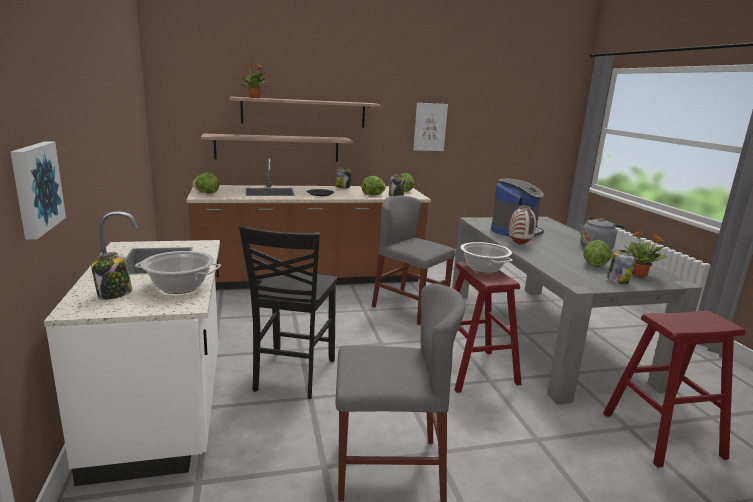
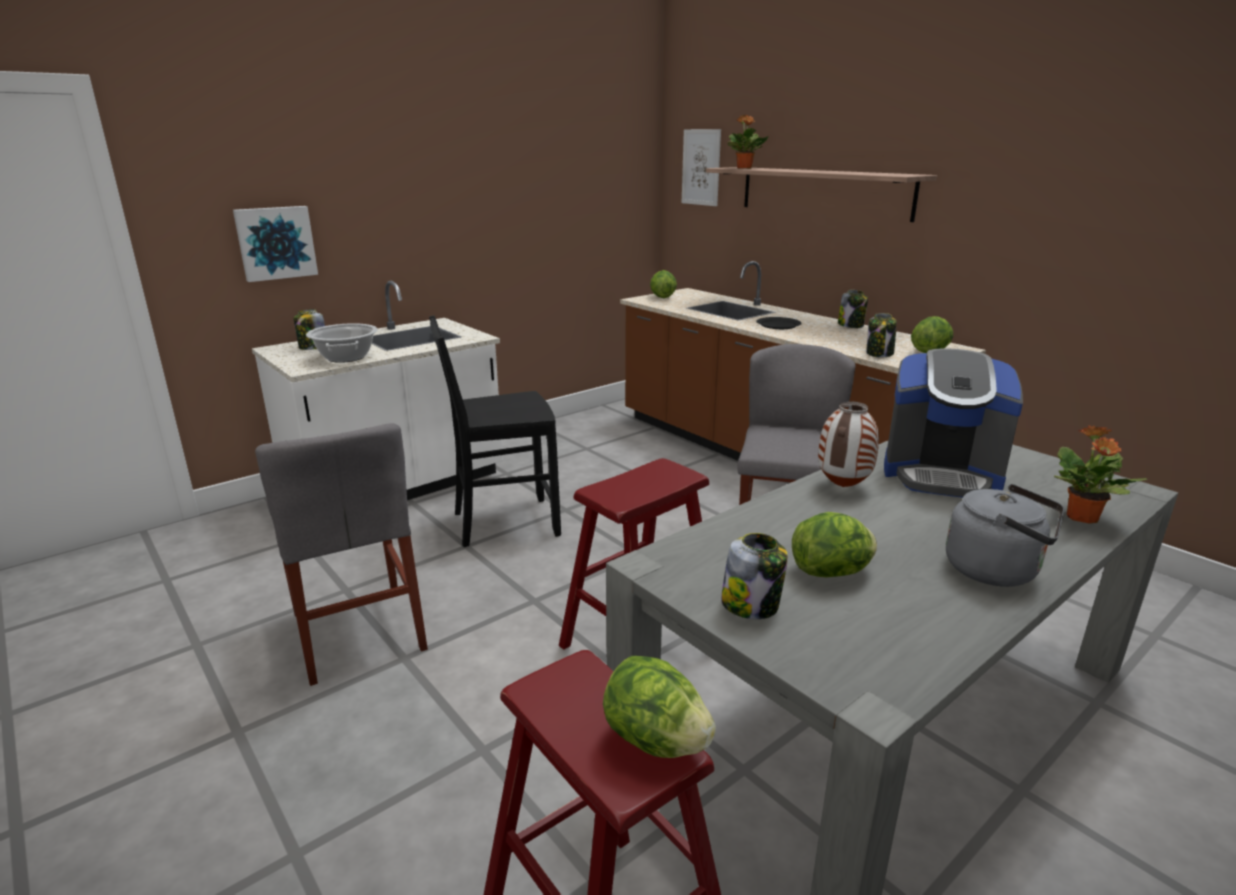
camera: 65 degrees right, 5 degrees up
shelf [201,134,353,162] -> none
lettuce [361,176,386,195] -> lettuce moved to [603,656,716,758]
picture [413,103,448,151] -> picture moved to [682,129,721,206]
cooking pot [461,242,513,273] -> none
potted plant [623,231,667,278] -> potted plant moved to [1054,425,1147,524]

